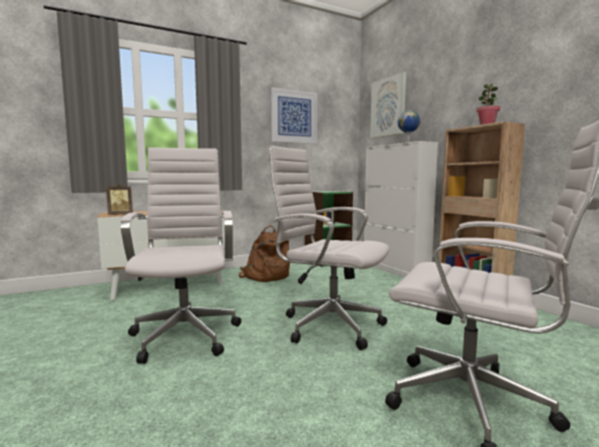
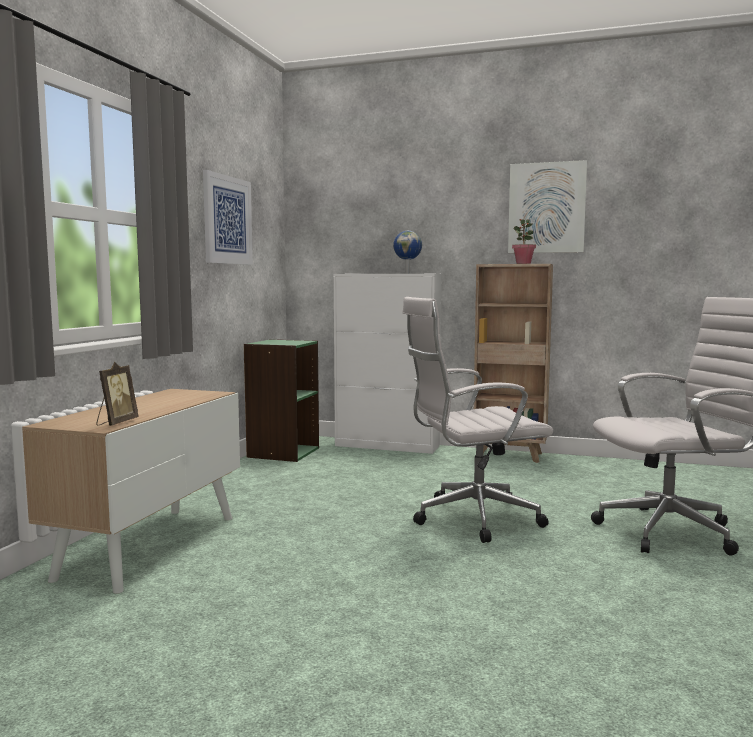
camera: 45 degrees left, 0 degrees up
white office chair [121,147,241,364] -> none
brown backpack [239,225,290,282] -> none
picture [370,72,406,138] -> picture moved to [508,160,587,253]

